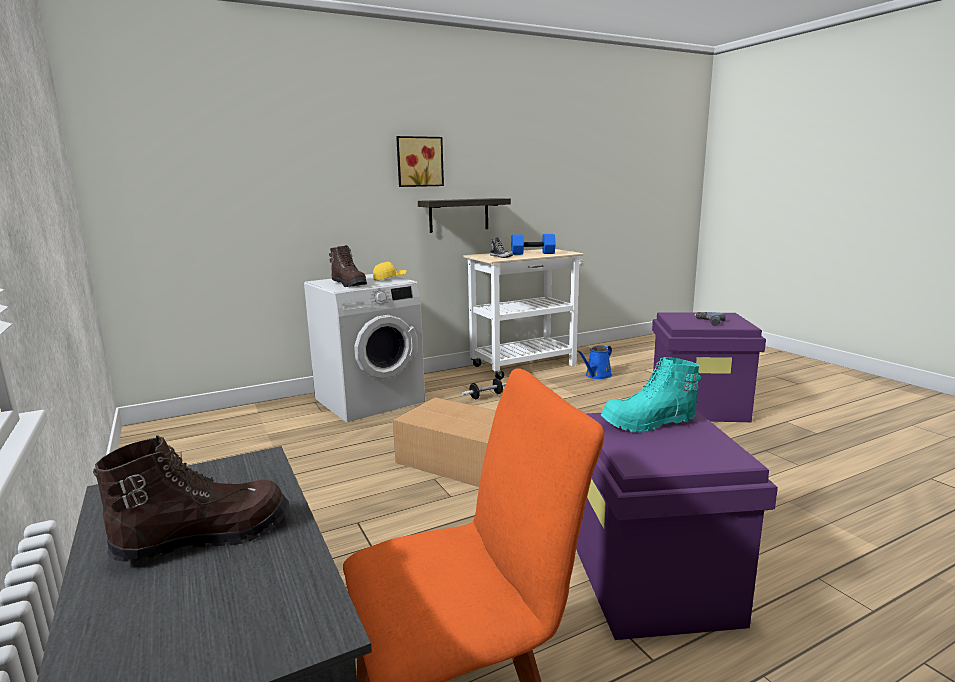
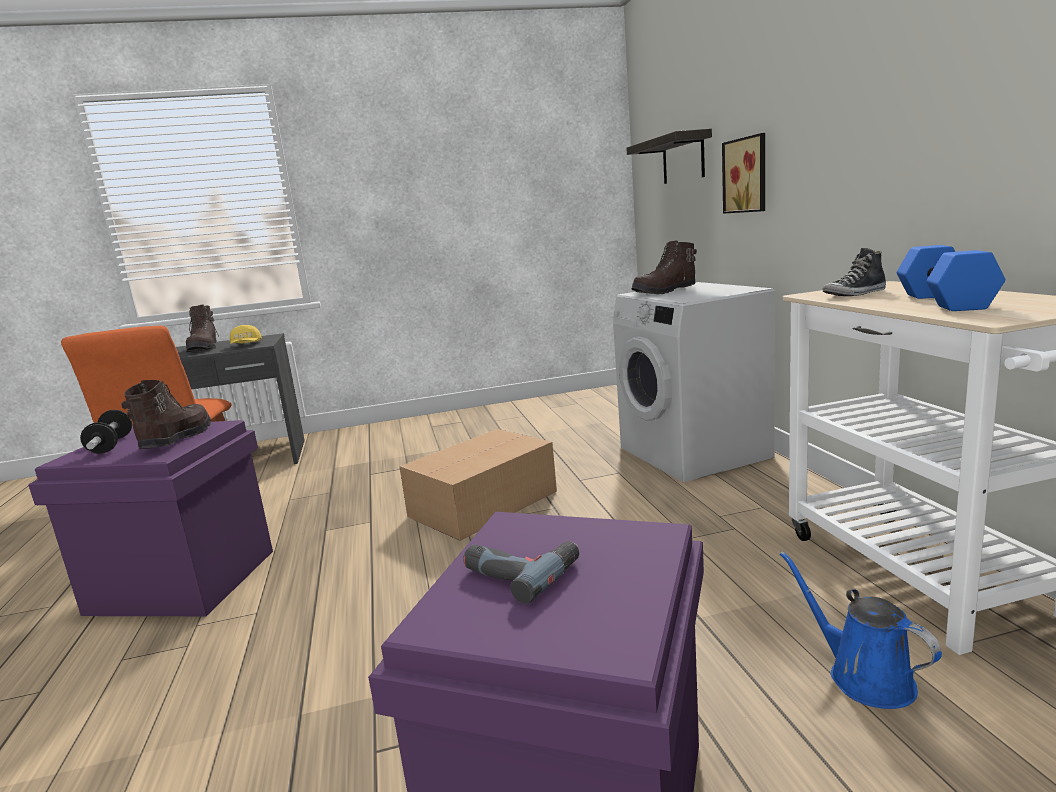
camera: 105 degrees right, 0 degrees up
yellow cap [373,262,407,281] -> yellow cap moved to [230,325,262,344]
picture [396,136,444,187] -> picture moved to [722,133,765,214]
shelf [418,198,511,233] -> shelf moved to [626,129,712,184]
dumbbell [462,378,507,399] -> dumbbell moved to [80,410,132,454]
turquoise boot [601,357,701,433] -> brown boot [121,380,211,449]

